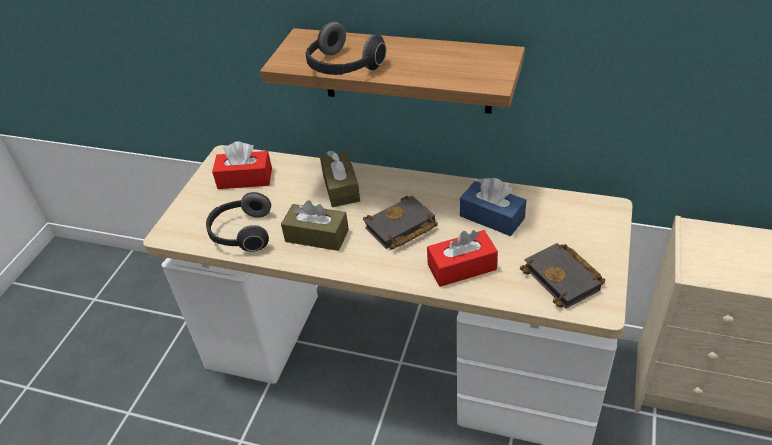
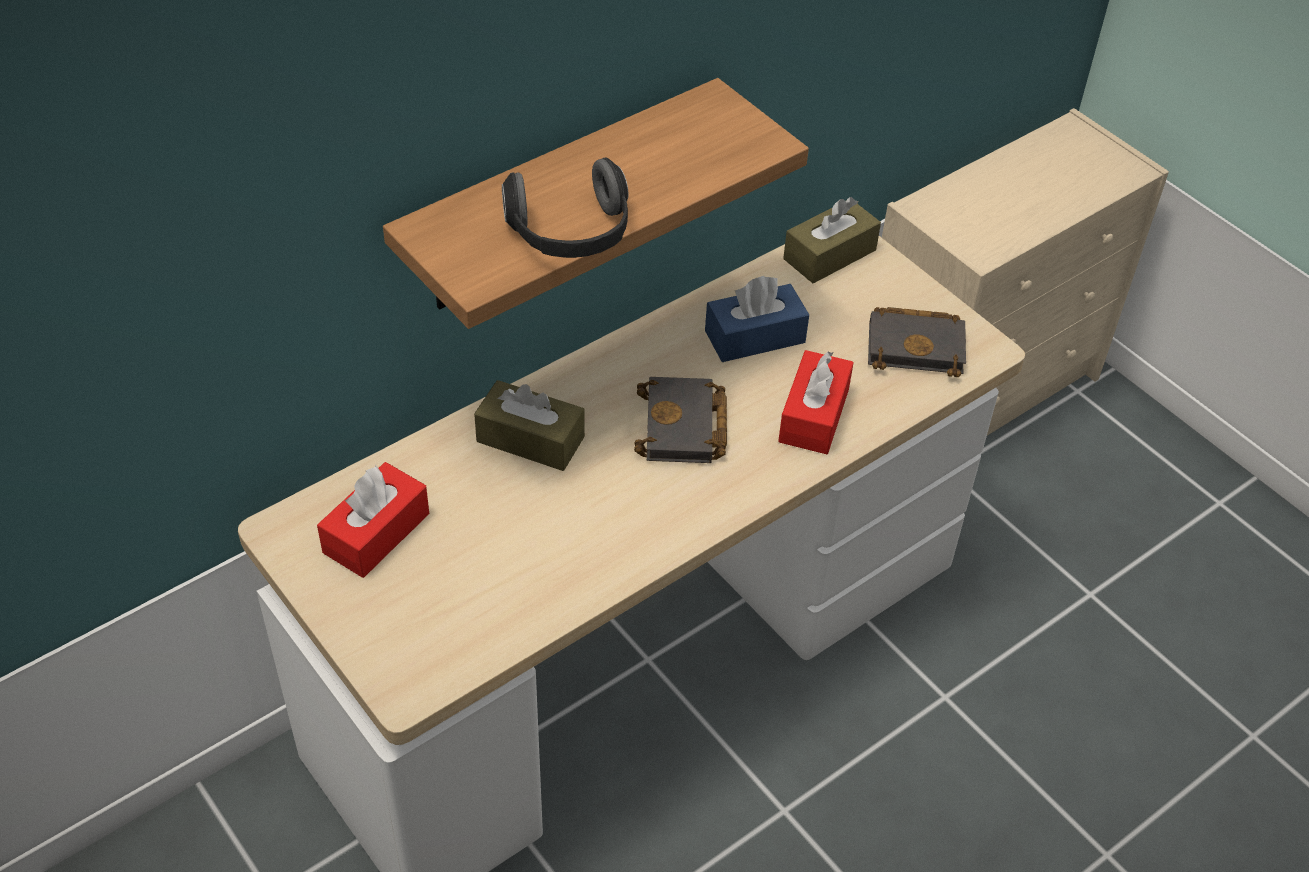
camera: 60 degrees left, 5 degrees up
headphones [206,192,271,252] -> none
brown tissue box [281,200,349,251] -> brown tissue box moved to [783,197,881,283]

